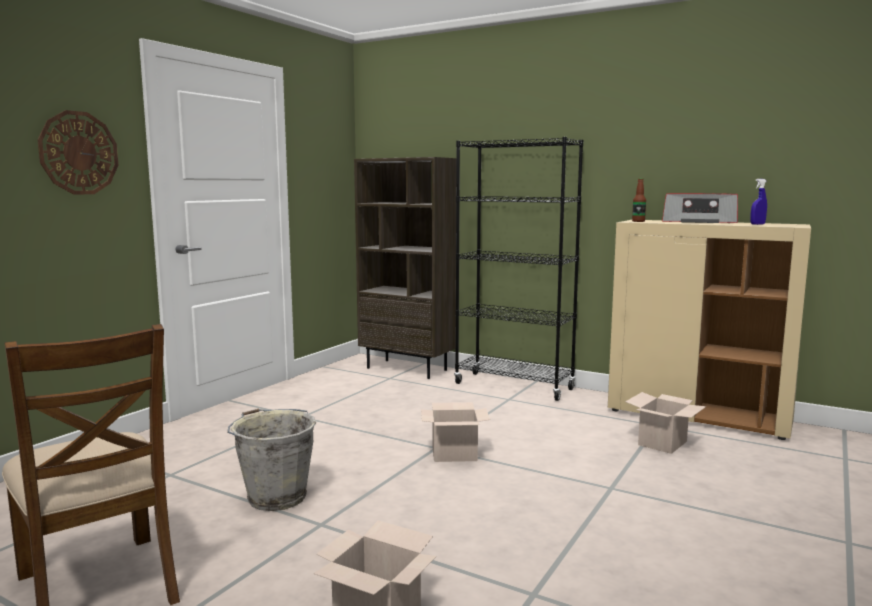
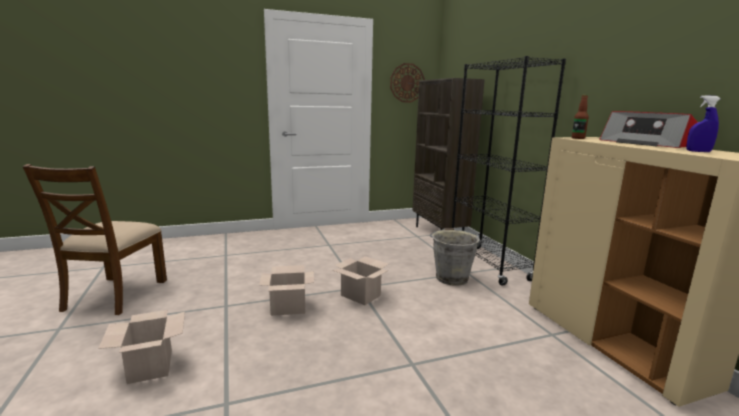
camera: 40 degrees right, 5 degrees up
wall clock [38,110,118,195] -> wall clock moved to [390,63,425,102]
grey bucket [227,409,316,511] -> grey bucket moved to [430,228,480,286]
cardboard box [625,392,706,454] -> cardboard box moved to [259,265,314,316]

